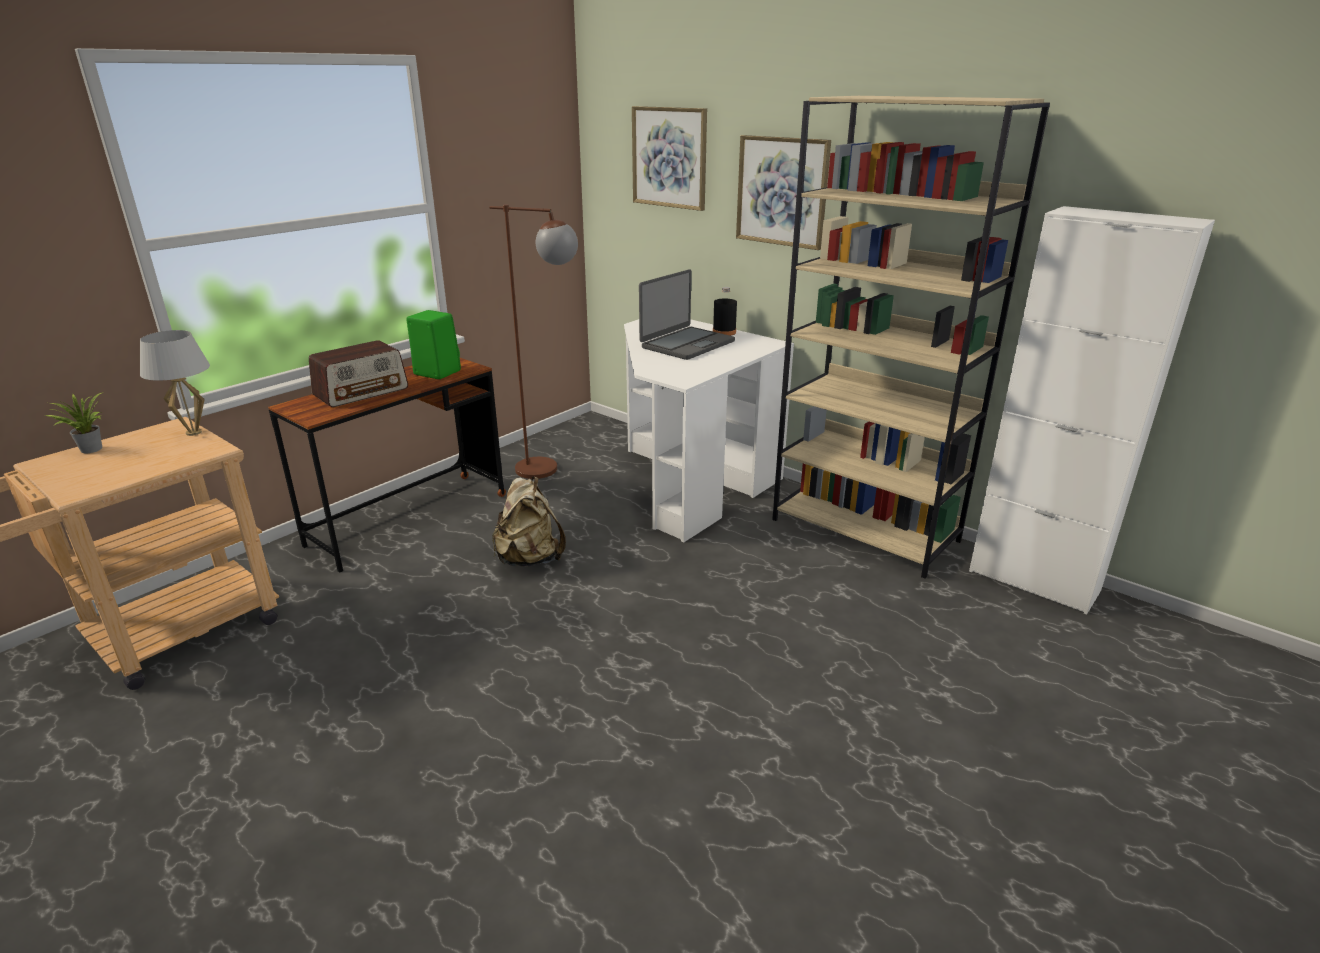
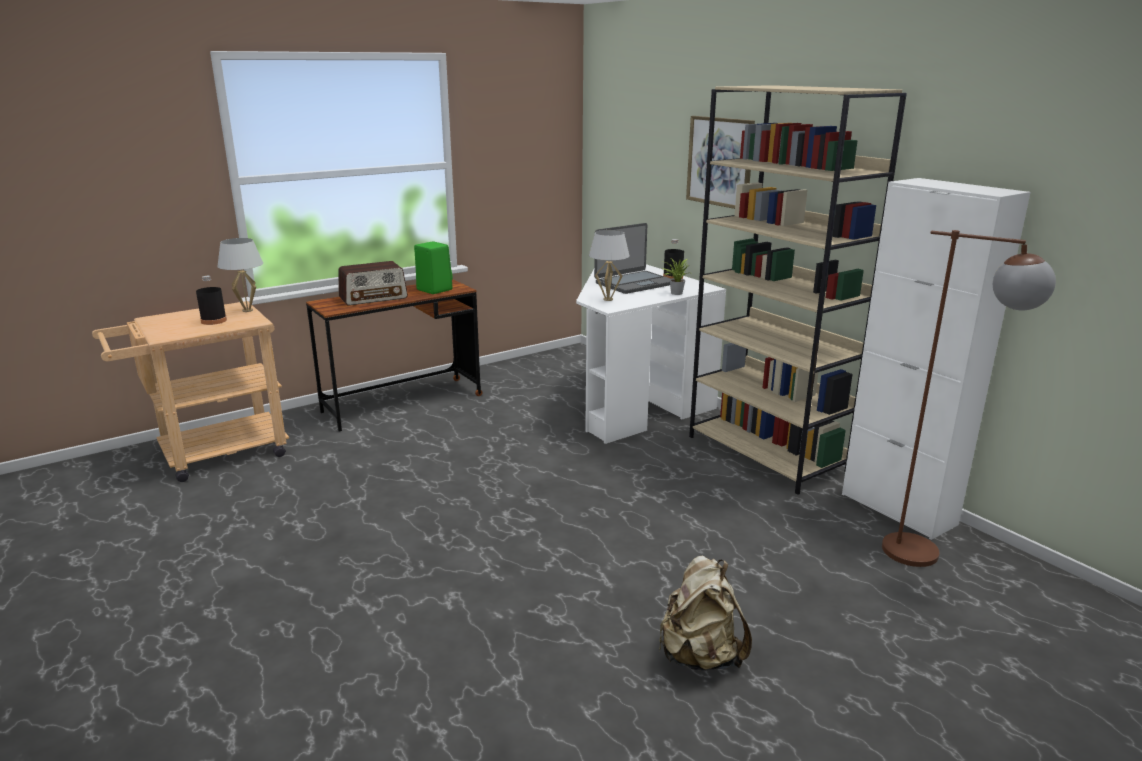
camera: 15 degrees right, 5 degrees down
potted plant [45,392,103,453] -> potted plant moved to [661,259,689,295]
brown floor lamp [489,205,578,479] -> brown floor lamp moved to [882,230,1056,567]
beige backpack [492,476,566,567] -> beige backpack moved to [658,556,752,671]
picture [632,106,707,211] -> none
none -> black bottle [196,276,227,325]
none -> white table lamp [589,230,630,301]

